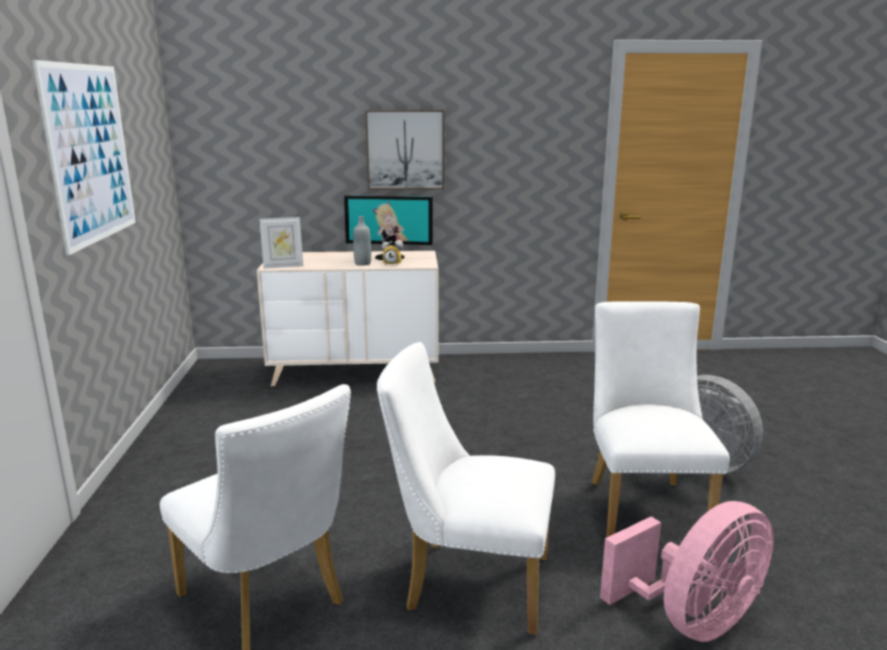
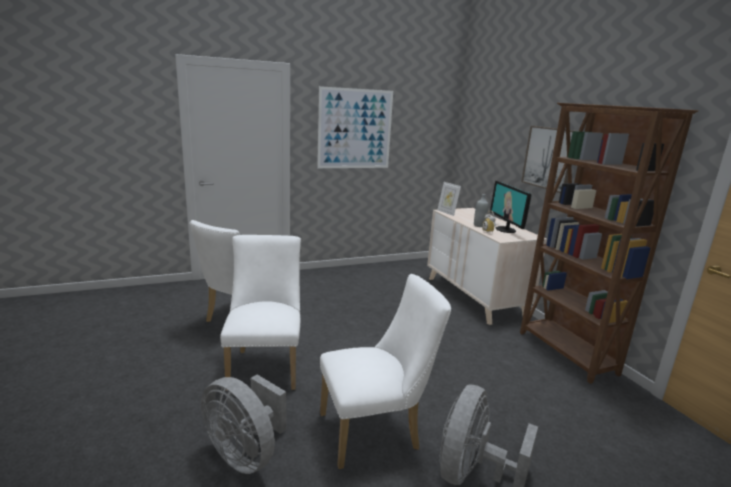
camera: 70 degrees right, 0 degrees up
pink fan [600,501,774,642] -> grey fan [201,375,286,474]
none -> brown bookcase [520,103,698,384]

